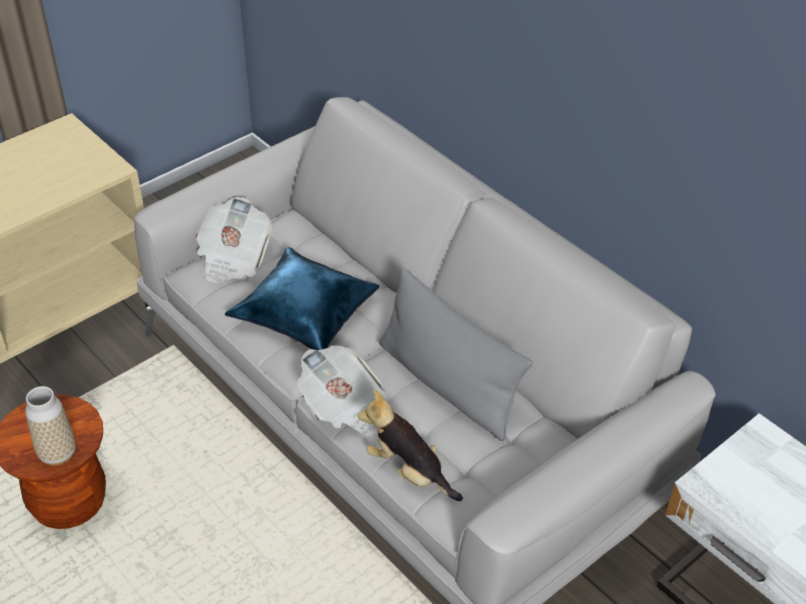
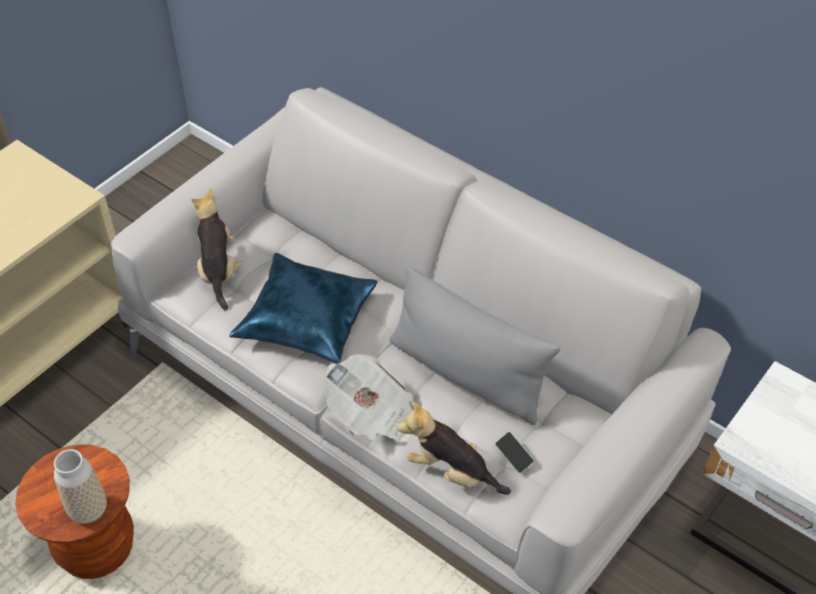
camera: 10 degrees left, 5 degrees up
newspaper [195,197,273,283] -> plush toy [191,188,243,311]
none -> phone [495,432,535,474]

